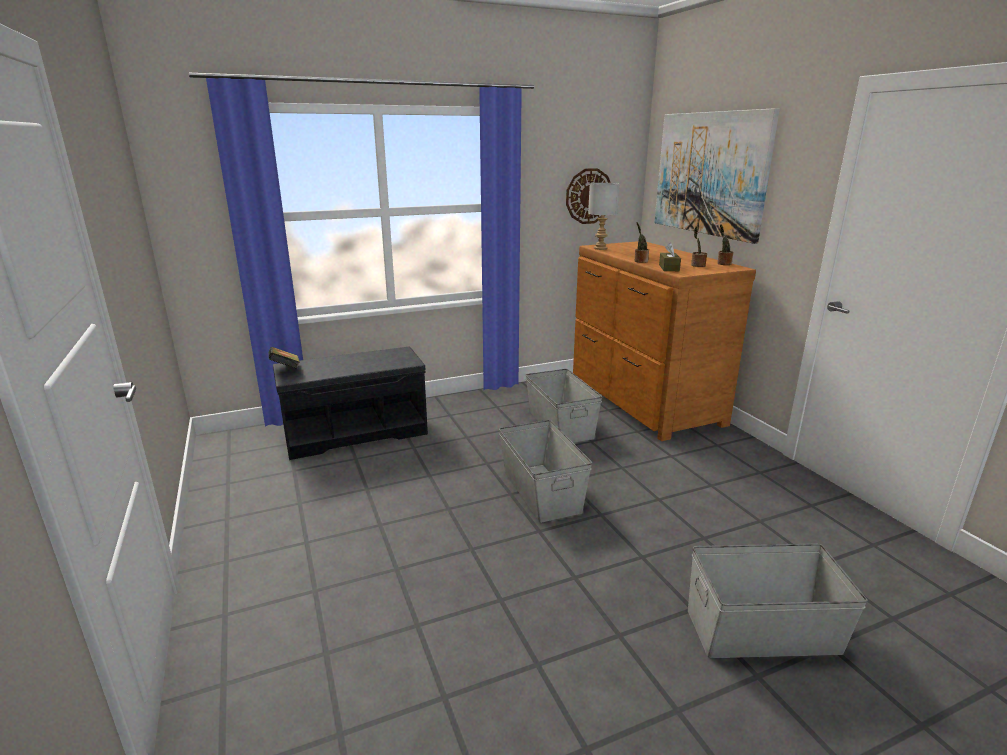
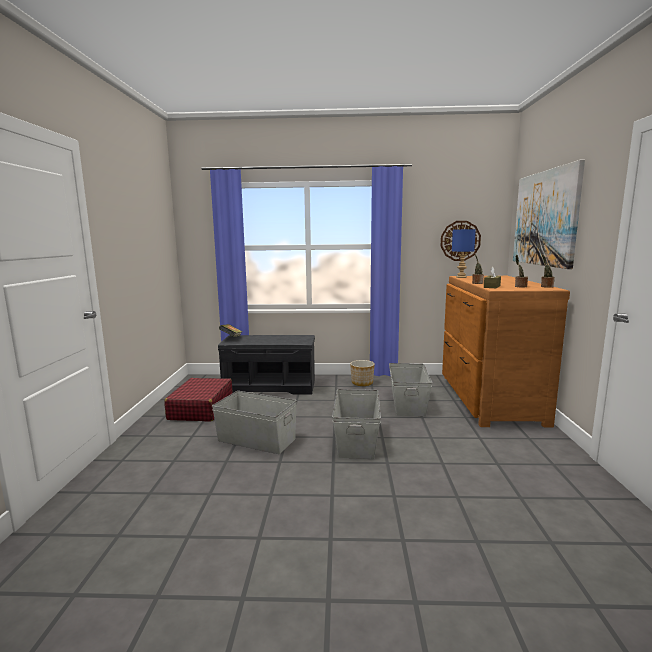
camera: 25 degrees right, 10 degrees down
grey table lamp [588,183,619,250] -> blue table lamp [452,229,476,278]
grey storage box [688,544,868,658] -> grey storage box moved to [212,391,297,454]
none -> red suitcase [164,378,233,421]
none -> planter [350,360,375,386]

